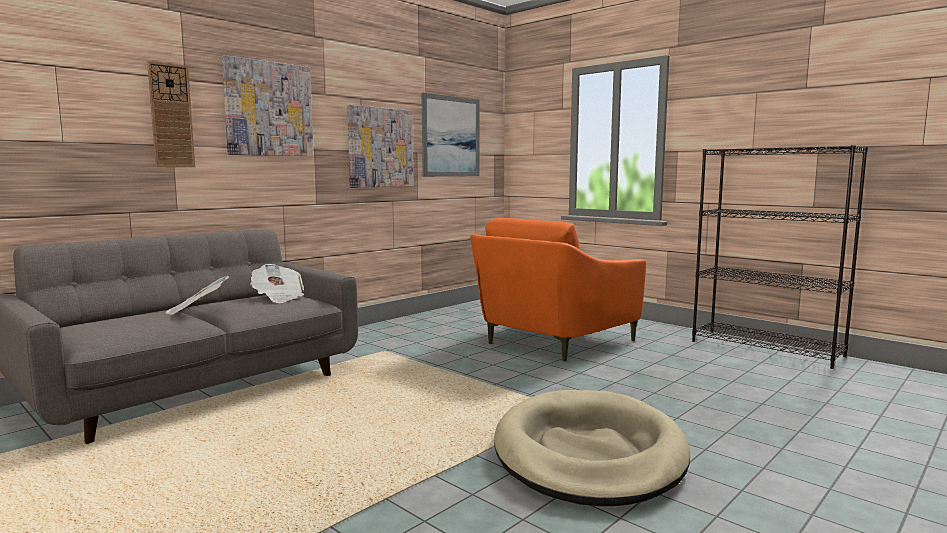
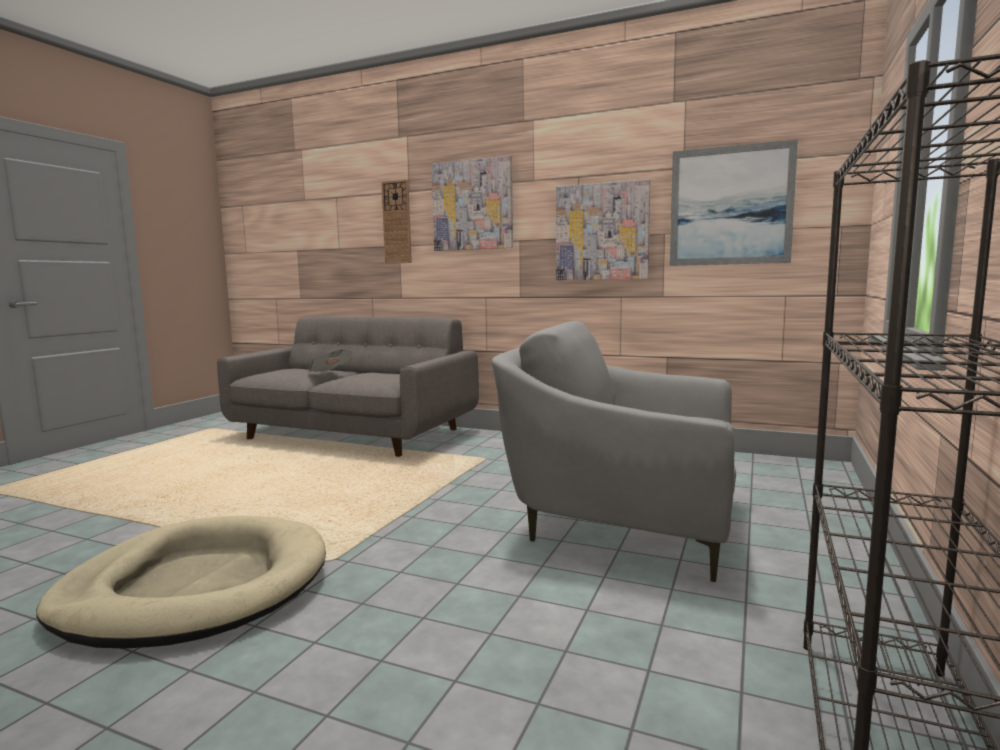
camera: 70 degrees right, 0 degrees up
newspaper [250,264,304,303] -> none
orange armchair [470,218,646,361] -> grey armchair [492,321,736,582]

